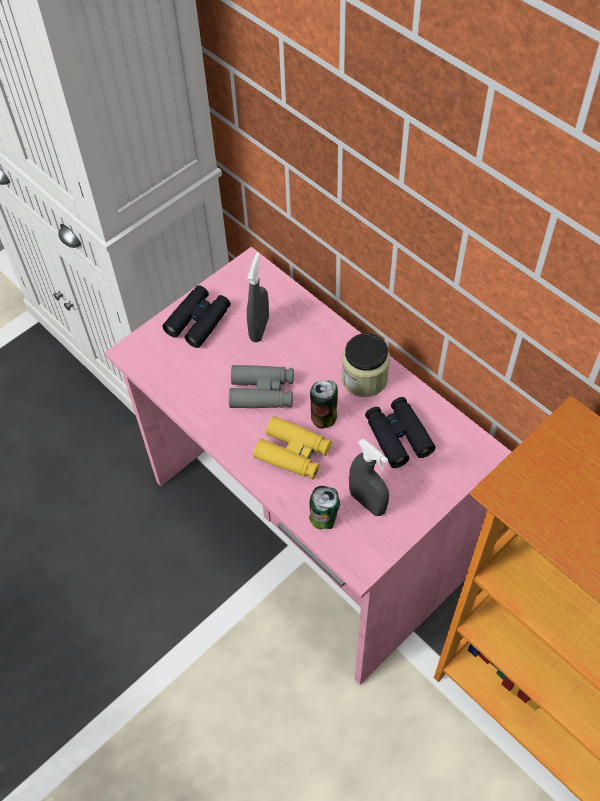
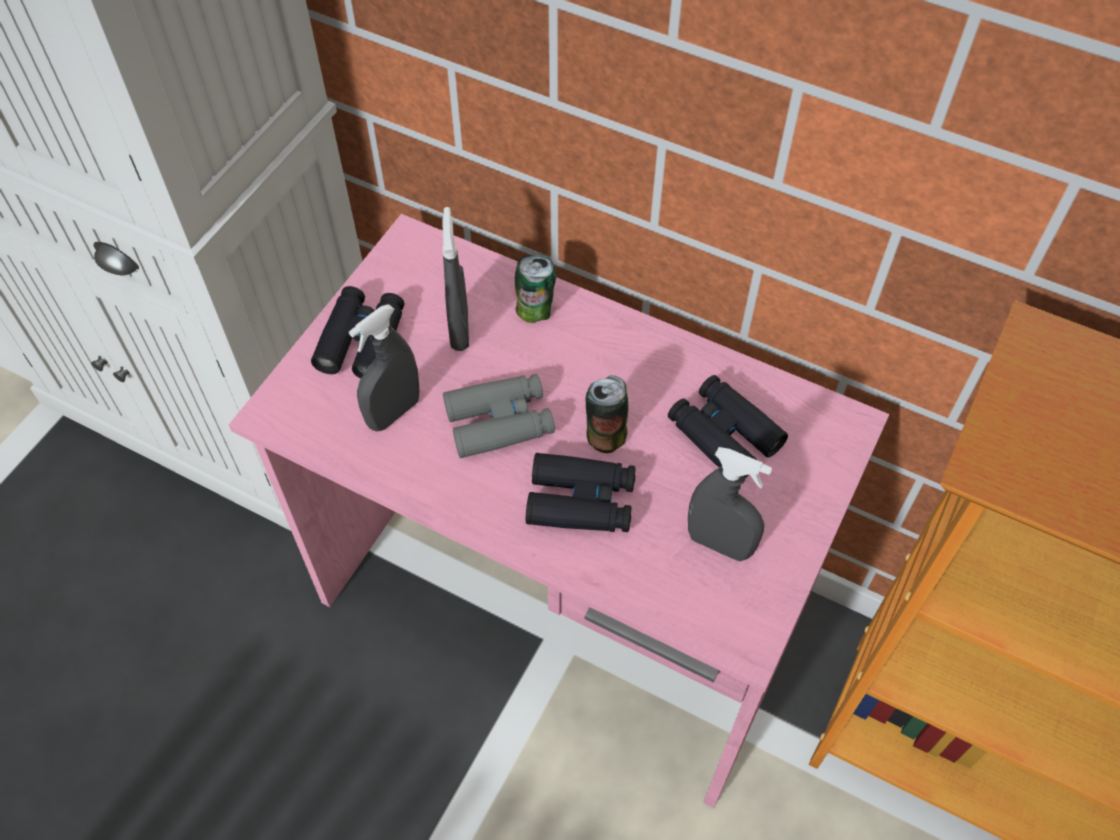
camera: 20 degrees left, 0 degrees up
yellow binoculars [253,416,332,479] -> black binoculars [526,453,636,532]
can [309,486,340,529] -> can moved to [515,254,557,323]
jar [342,333,390,397] -> none
none -> grey spray bottle [349,304,419,431]

